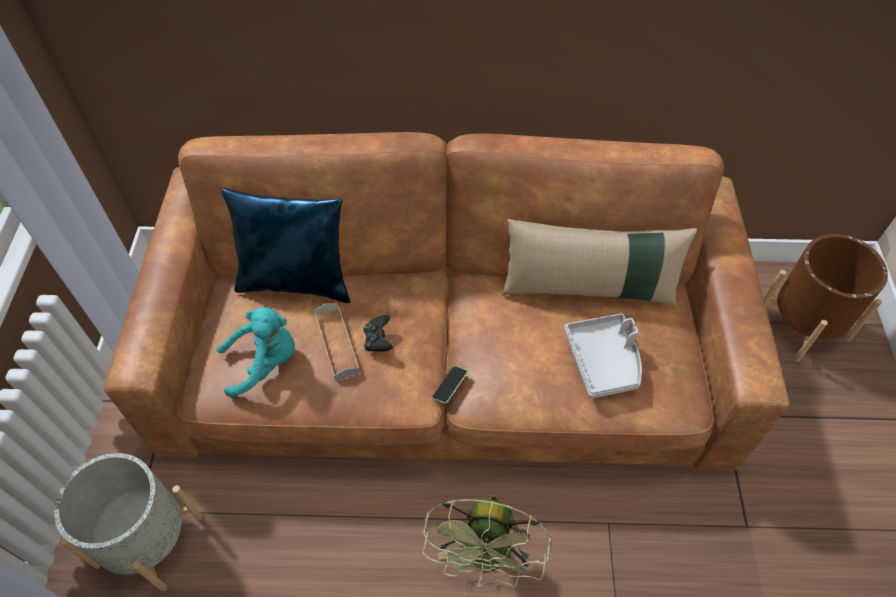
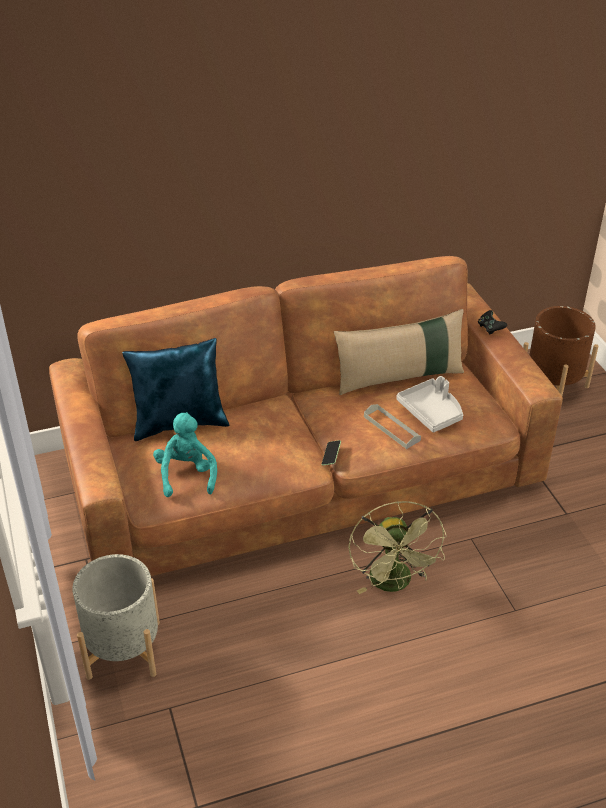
camera: 20 degrees left, 15 degrees down
turquoise plush toy [217,307,295,398] -> turquoise plush toy turned 60 degrees counterclockwise [153,412,217,497]
grey tray [314,303,360,380] -> grey tray moved to [364,404,421,449]
black game controller [363,315,393,352] -> black game controller moved to [478,310,507,335]

